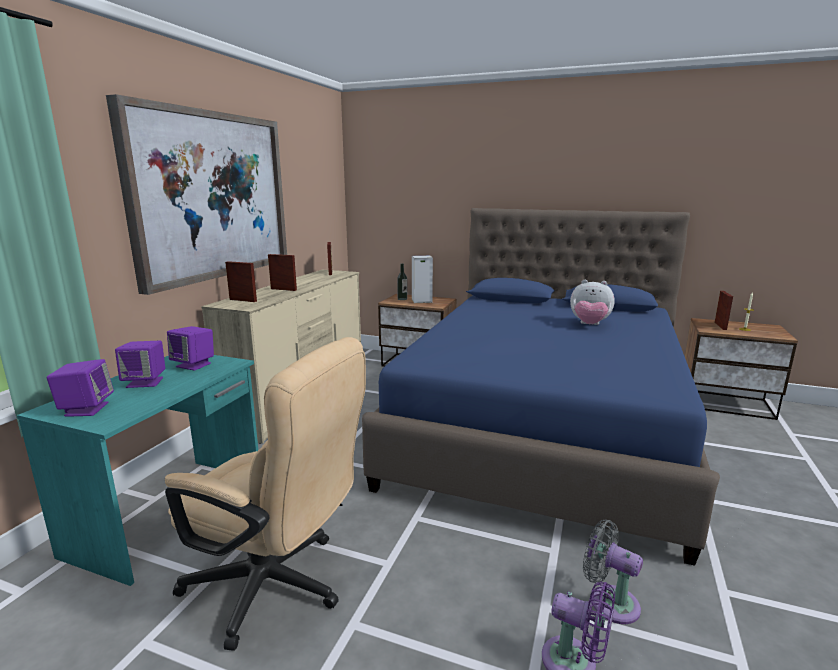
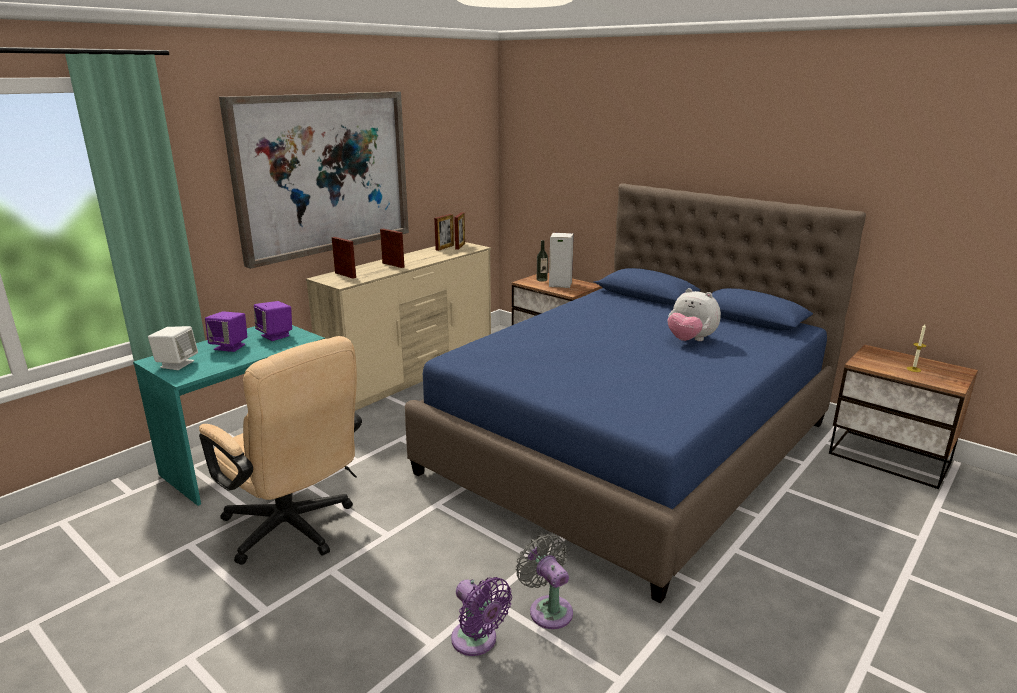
camera: 20 degrees right, 5 degrees up
purple speaker [47,359,114,417] -> white speaker [148,326,198,370]
picture frame [715,291,733,330] -> picture frame moved to [434,214,454,251]

